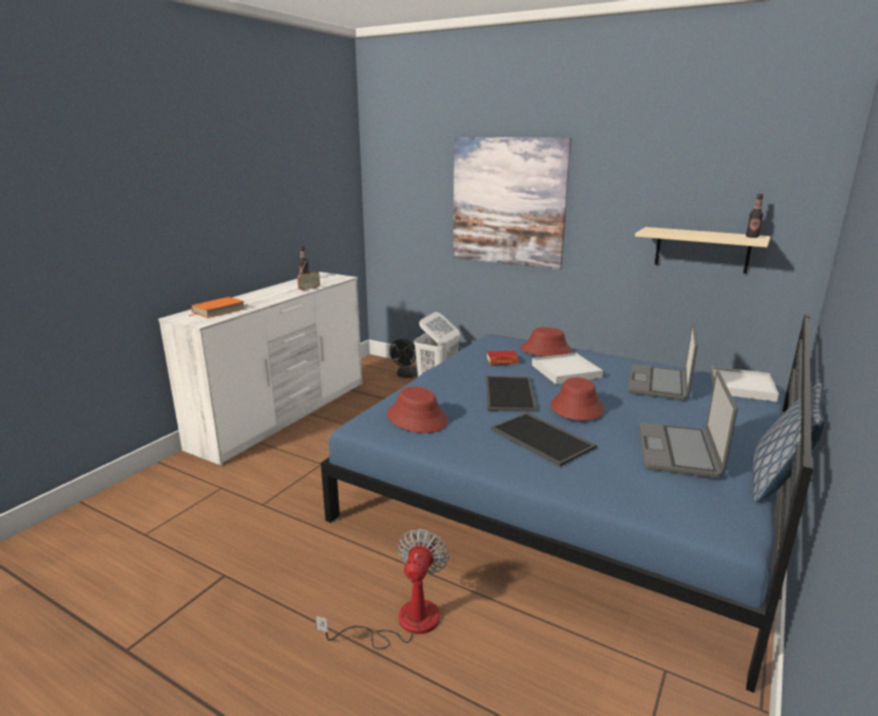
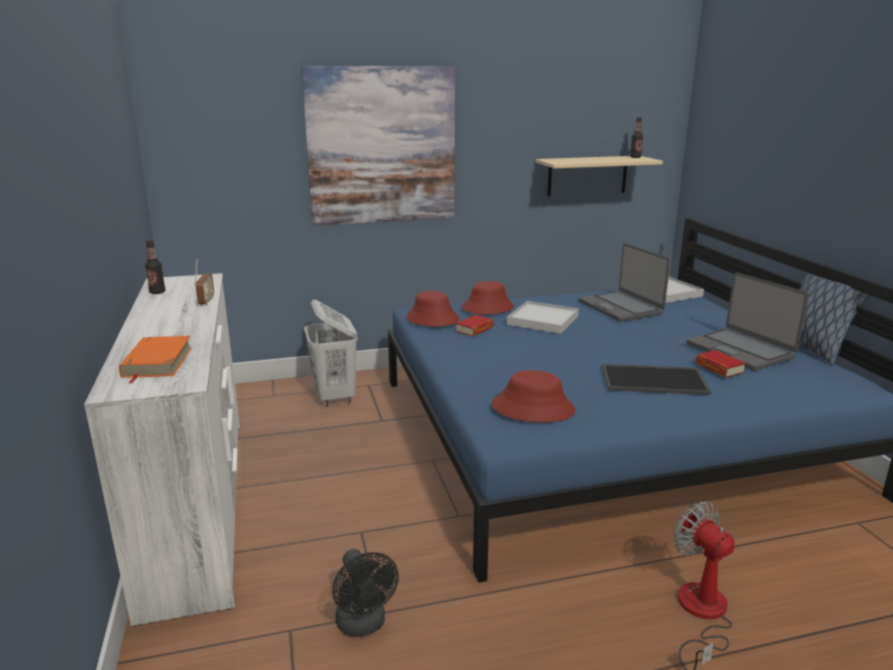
camera: 45 degrees left, 0 degrees up
black fan [390,339,418,378] -> black fan moved to [332,549,399,637]
tray [486,376,537,412] -> none
red hat [550,377,604,420] -> red hat moved to [406,291,459,327]
none -> book [695,350,746,378]

